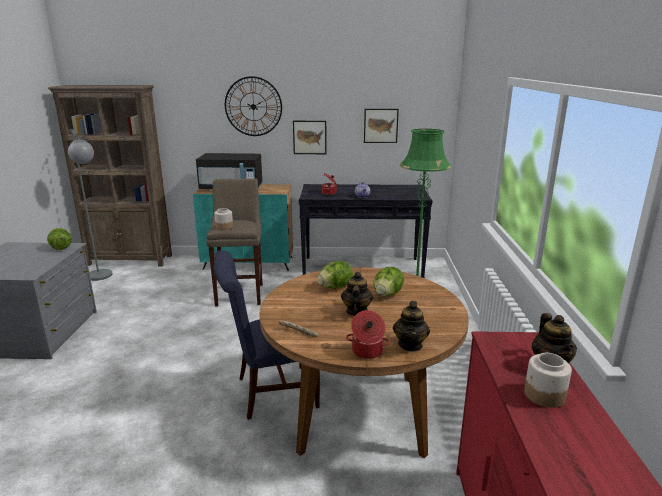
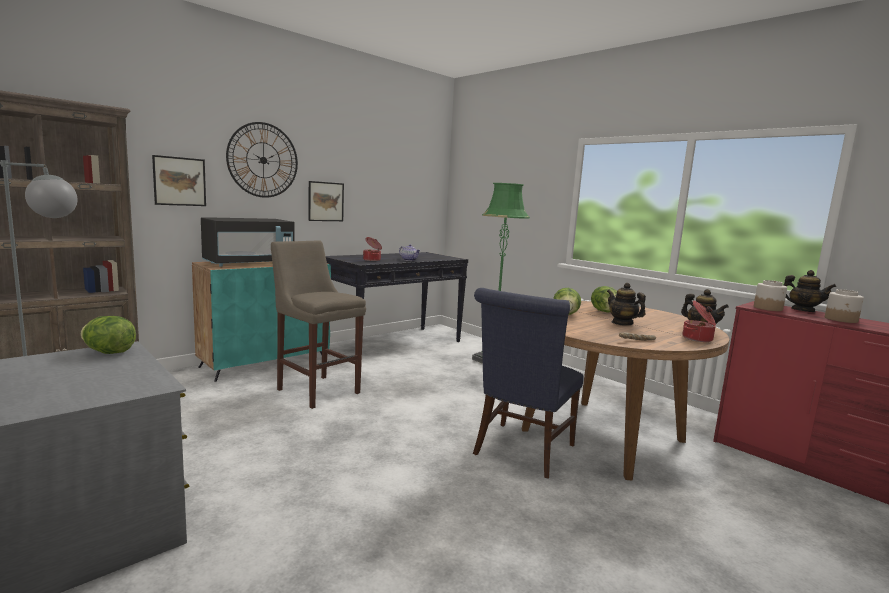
camera: 45 degrees left, 10 degrees down
jar [214,208,233,230] -> jar moved to [754,280,787,311]
picture [364,109,399,143] -> picture moved to [152,155,206,206]

